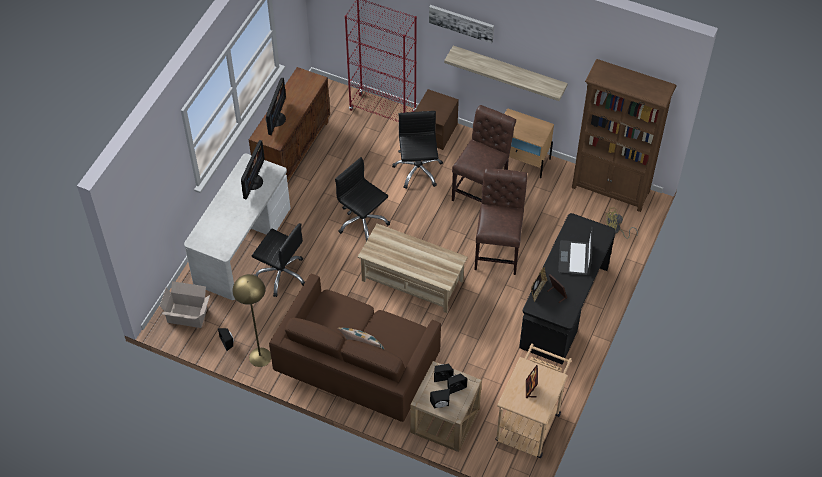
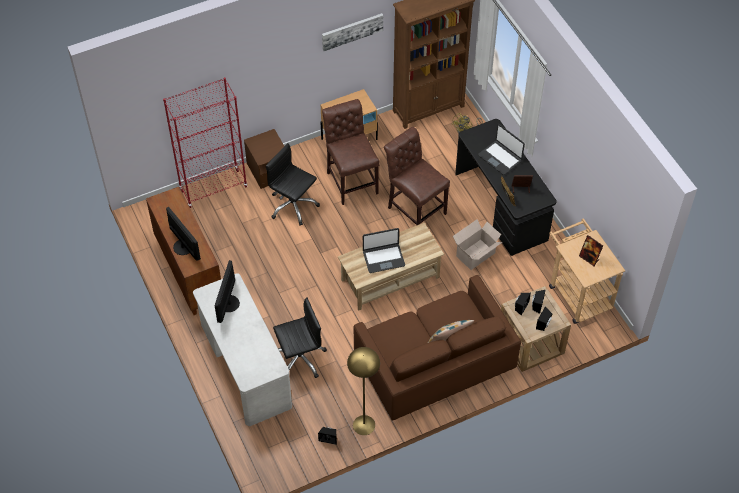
camera: 50 degrees left, 0 degrees up
cardboard box [160,281,210,328] -> cardboard box moved to [453,220,502,270]
monitor [241,140,265,199] -> monitor turned 135 degrees counterclockwise [215,260,240,323]
black office chair [335,157,390,241] -> none
picture [429,5,494,43] -> picture moved to [322,13,383,51]
shelf [444,46,568,101] -> none
none -> laptop [363,228,405,273]

